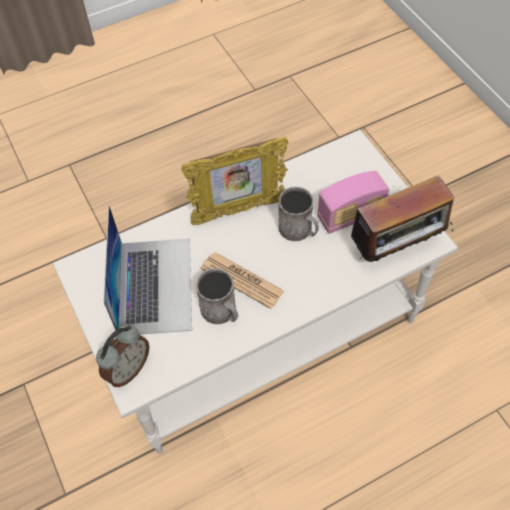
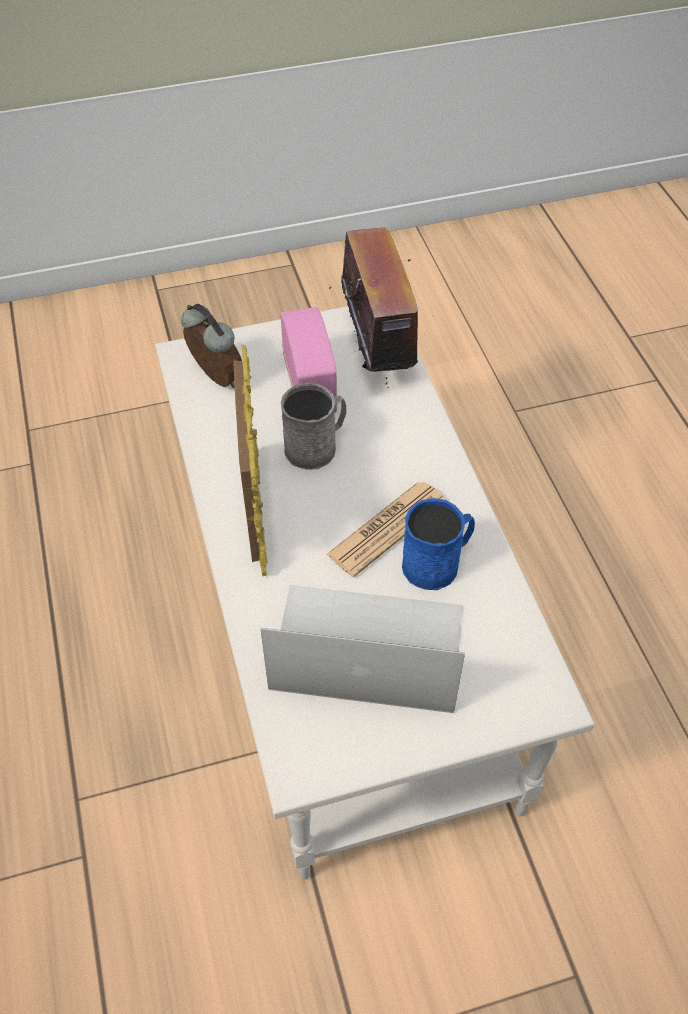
camera: 80 degrees left, 5 degrees down
alarm clock [96,325,149,387] -> alarm clock moved to [181,304,242,388]
grey mug [196,268,238,324] -> blue mug [402,498,475,590]

